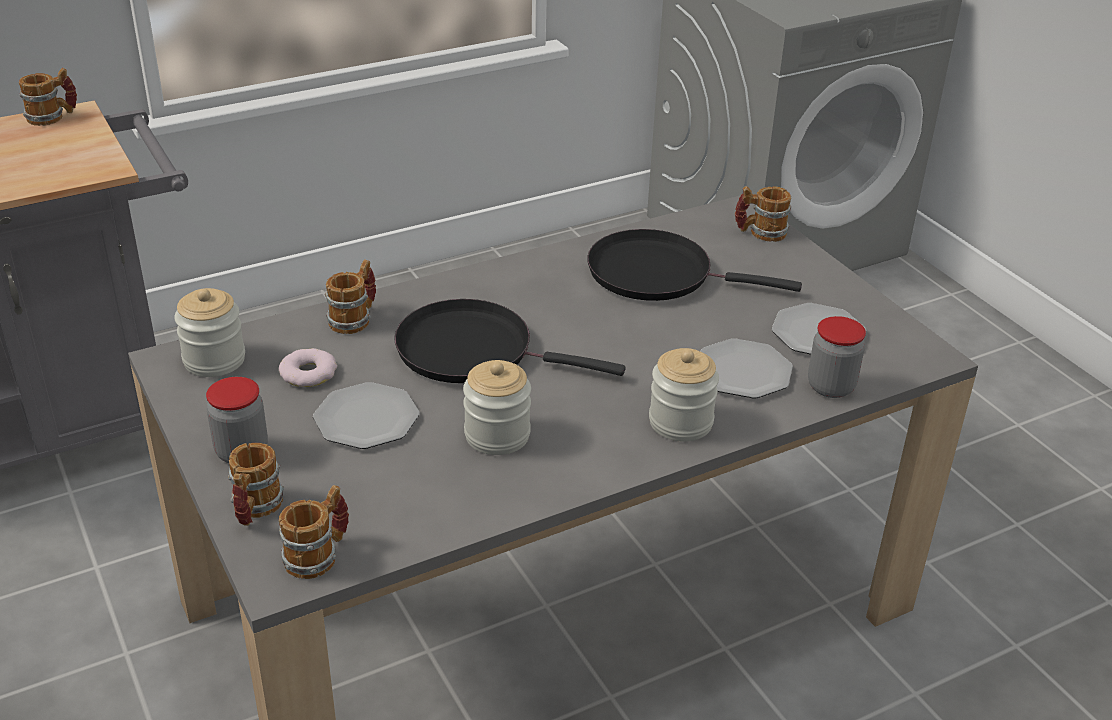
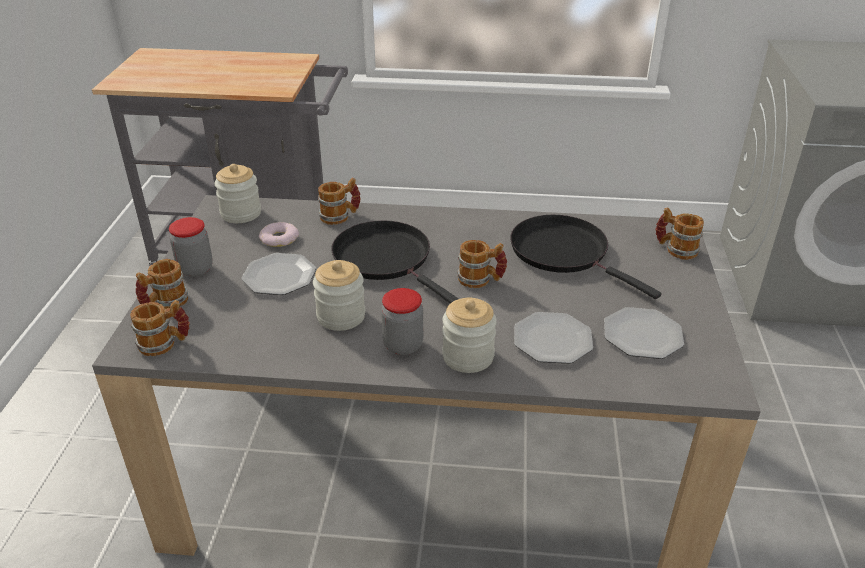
camera: 35 degrees right, 0 degrees up
mug [19,68,77,126] -> mug moved to [457,240,507,288]
jar [808,316,866,398] -> jar moved to [381,288,423,355]

